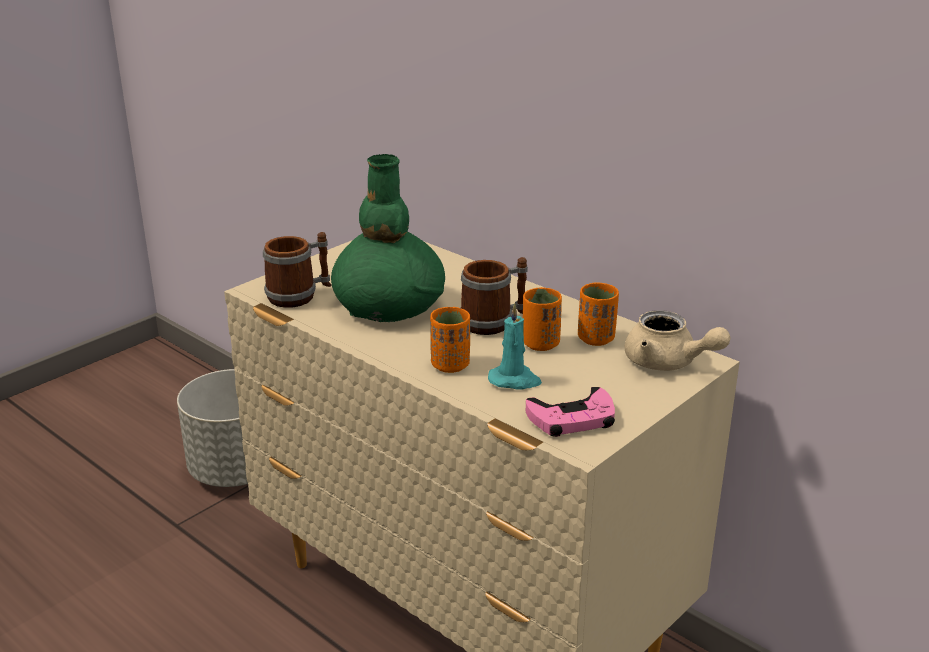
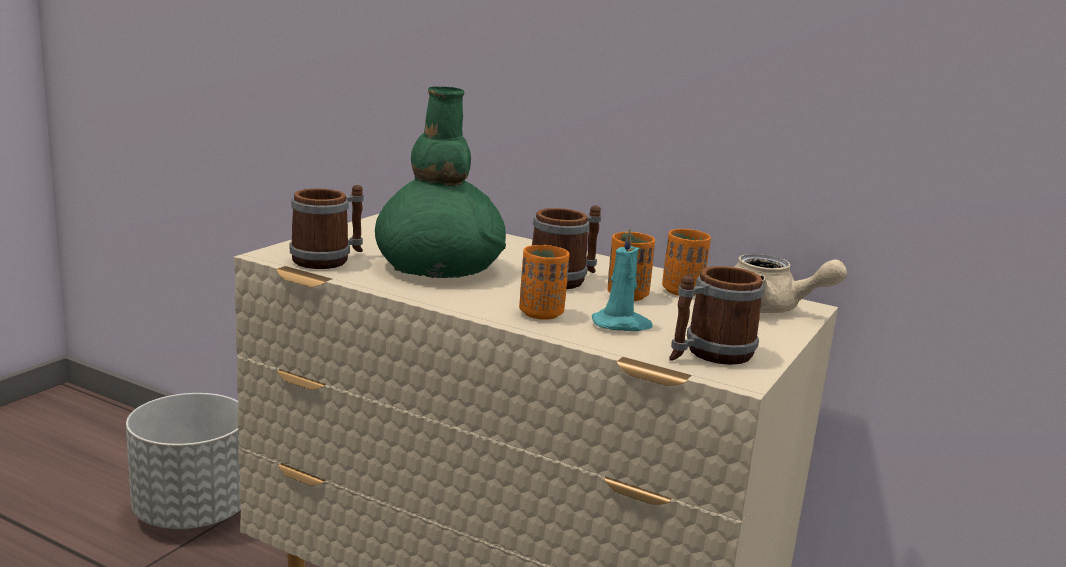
camera: 15 degrees left, 10 degrees down
pink game controller [526,387,615,437] -> mug [670,266,764,365]

